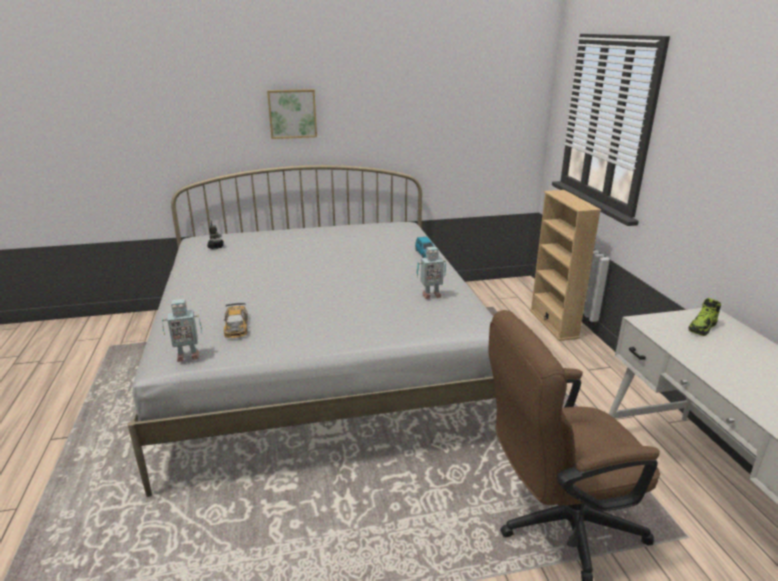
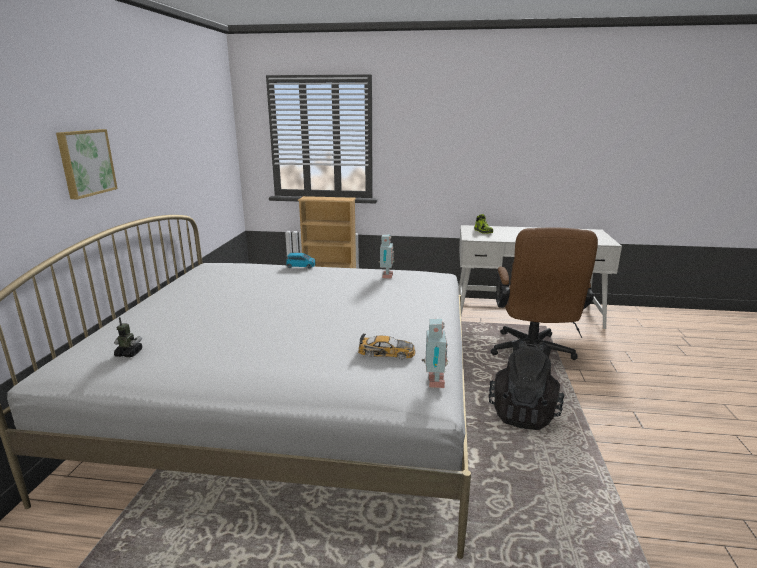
camera: 70 degrees left, 5 degrees down
none -> black backpack [489,339,565,430]

